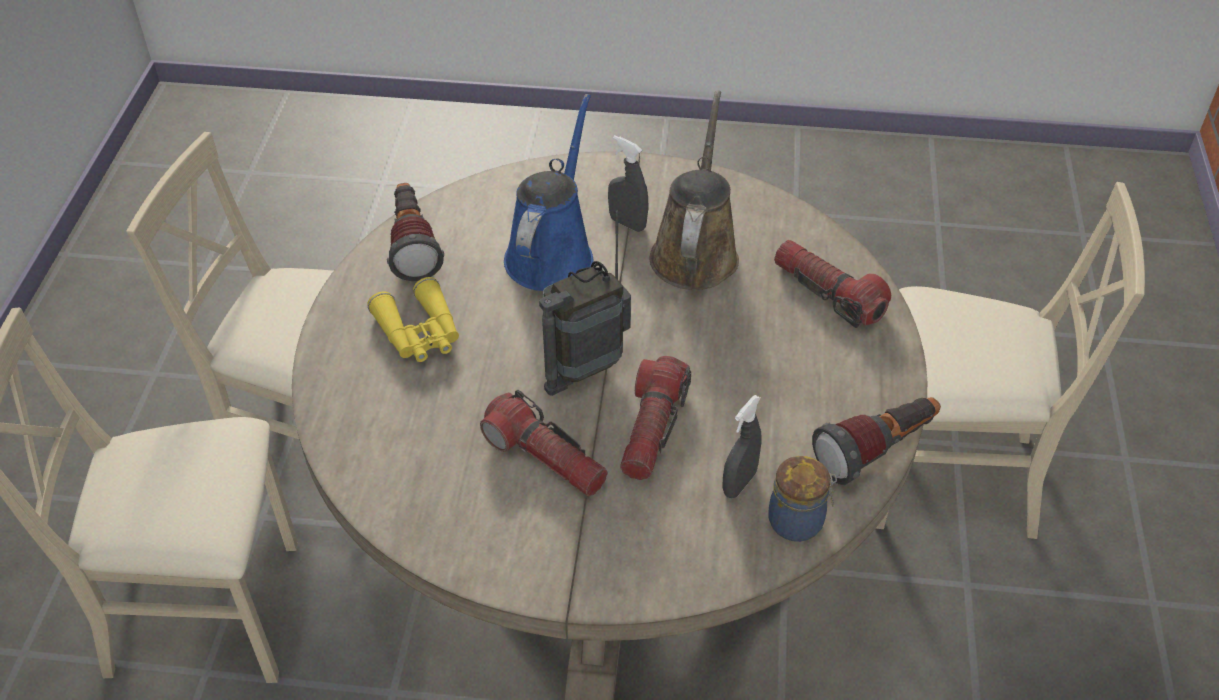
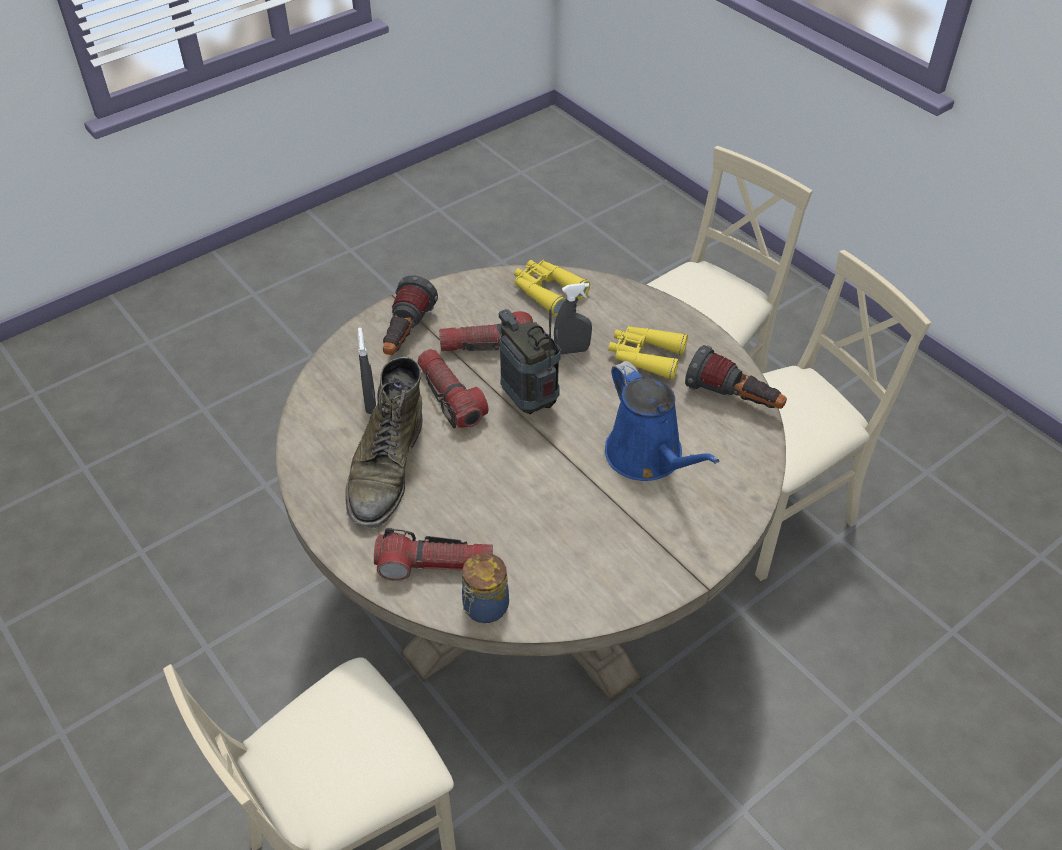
camera: 135 degrees right, 0 degrees up
radio [539,211,631,396] -> radio turned 45 degrees counterclockwise [499,309,561,414]
grey spray bottle [608,135,649,232] -> grey spray bottle moved to [554,283,592,354]
brown watering can [649,91,739,290] -> none
jar [769,456,837,542] -> jar moved to [462,553,509,623]
flashlight [812,397,941,485] -> flashlight moved to [383,275,438,355]
none -> green boot [345,357,422,528]
none -> yellow binoculars [514,260,590,316]

